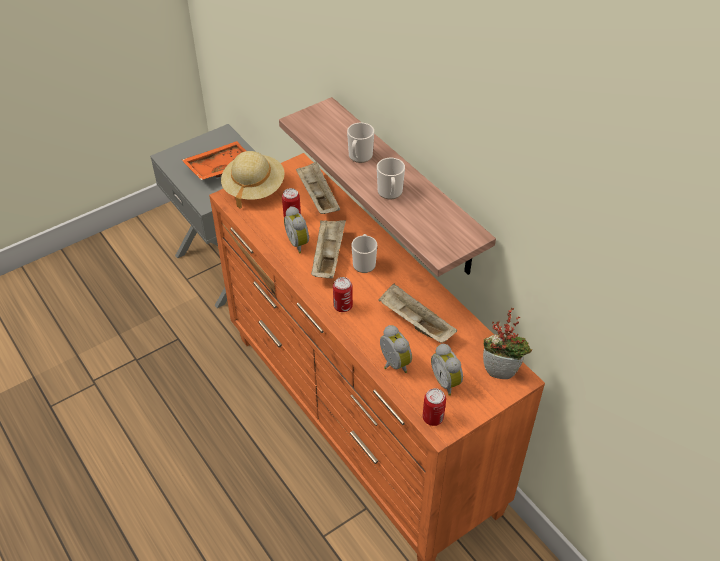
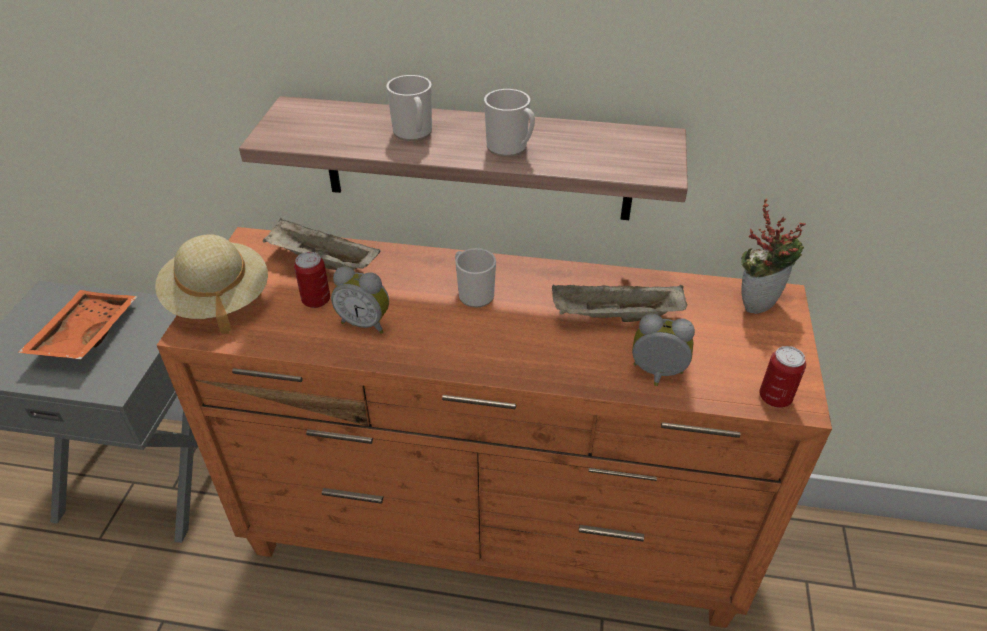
camera: 45 degrees left, 5 degrees down
beige tray [311,220,346,279] -> none
can [333,277,353,312] -> none
alarm clock [431,344,463,396] -> none

